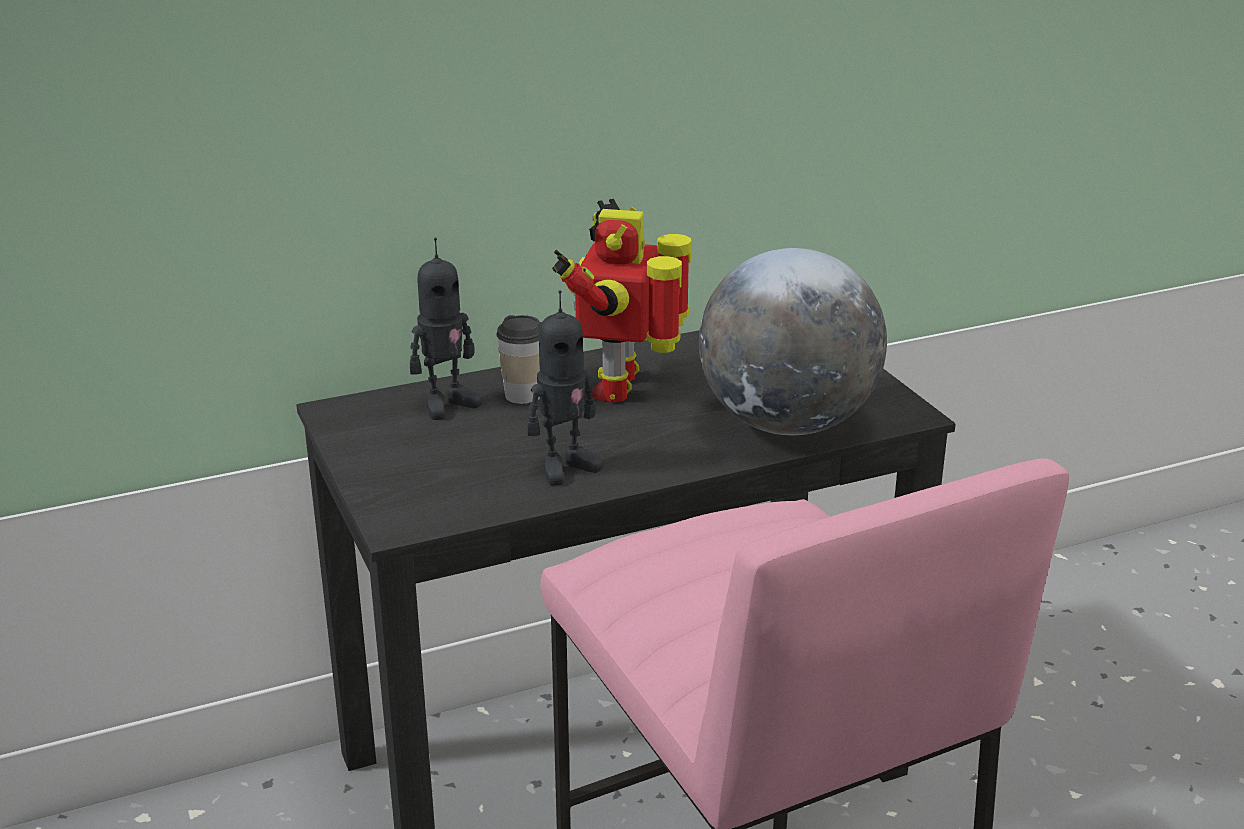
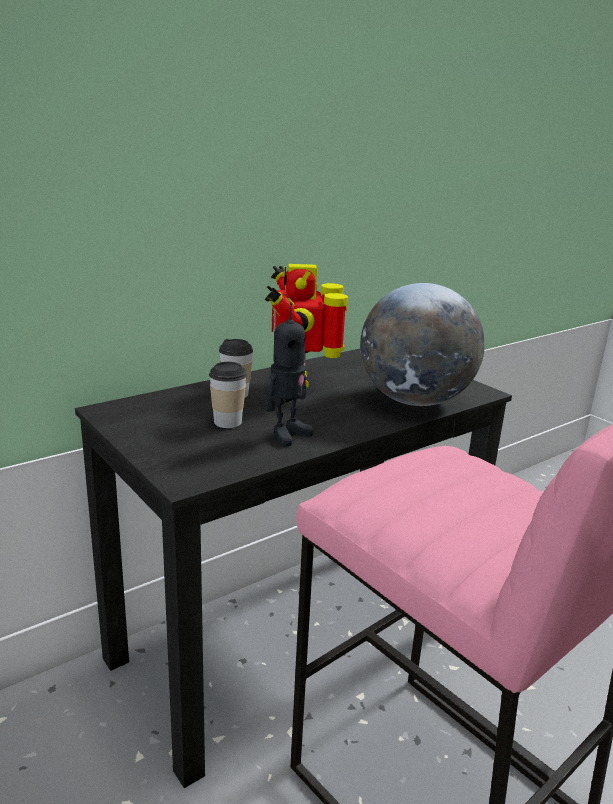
camera: 15 degrees left, 5 degrees down
toy robot [410,238,482,420] -> none
none -> cup [209,362,247,428]

